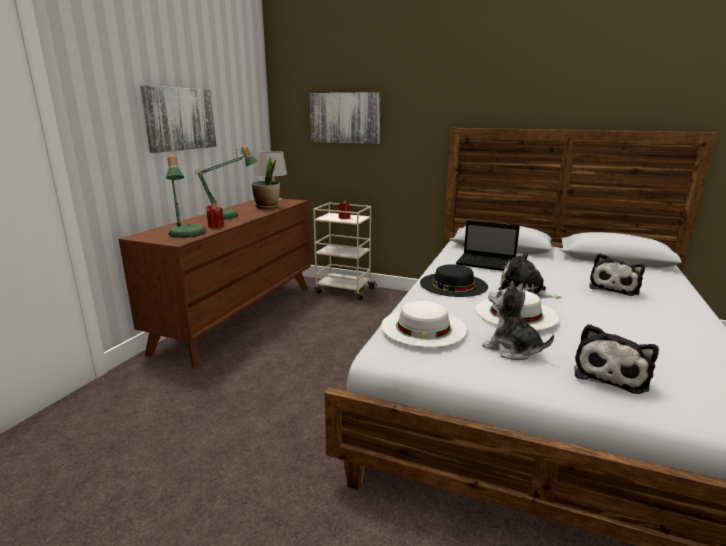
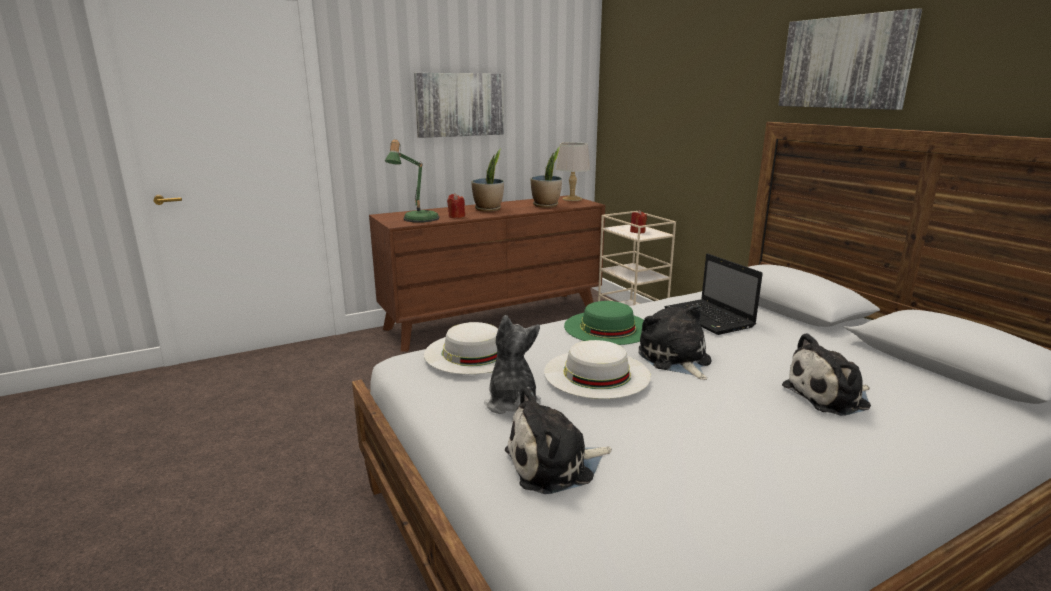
camera: 40 degrees right, 0 degrees up
table lamp [197,145,258,219] -> potted plant [471,148,504,212]
picture [310,92,381,144] -> picture moved to [778,8,922,110]
black hat [420,264,488,297] -> green hat [564,301,644,345]

